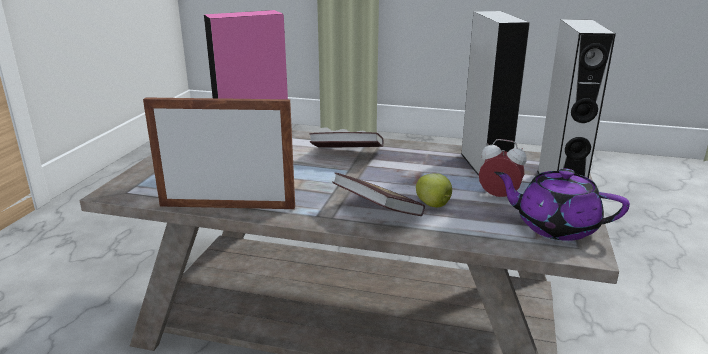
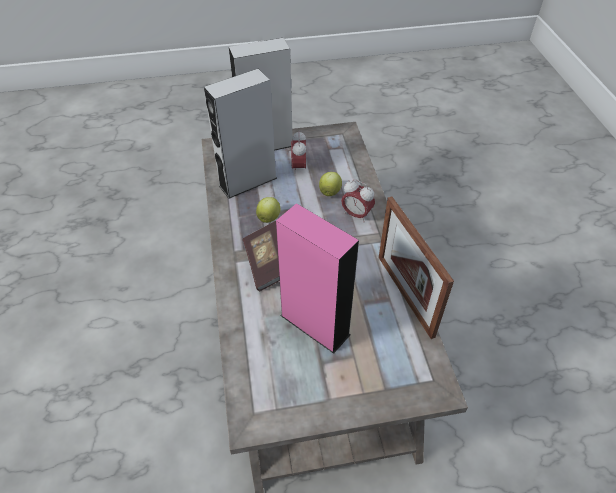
camera: 115 degrees left, 25 degrees up
book [332,173,425,216] -> alarm clock [341,179,375,222]
purple teapot [494,168,630,241] -> none
none -> apple [256,197,281,223]

